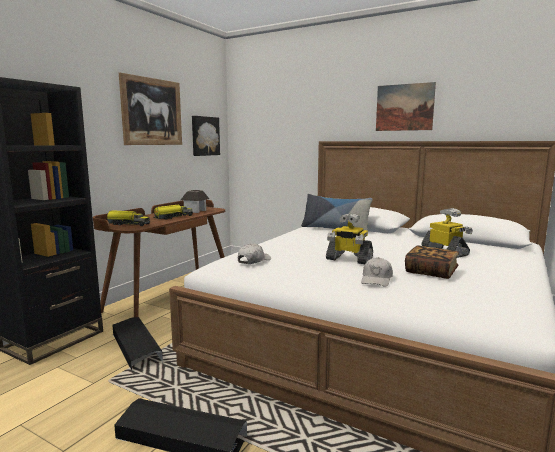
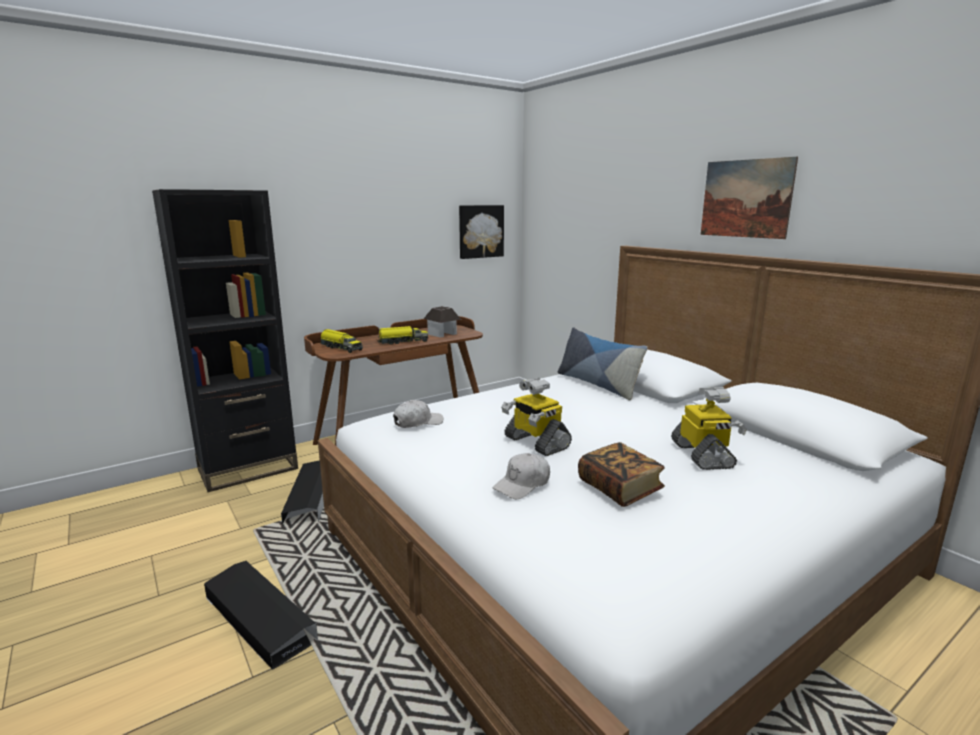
camera: 25 degrees right, 5 degrees up
picture [119,73,182,145] -> none

